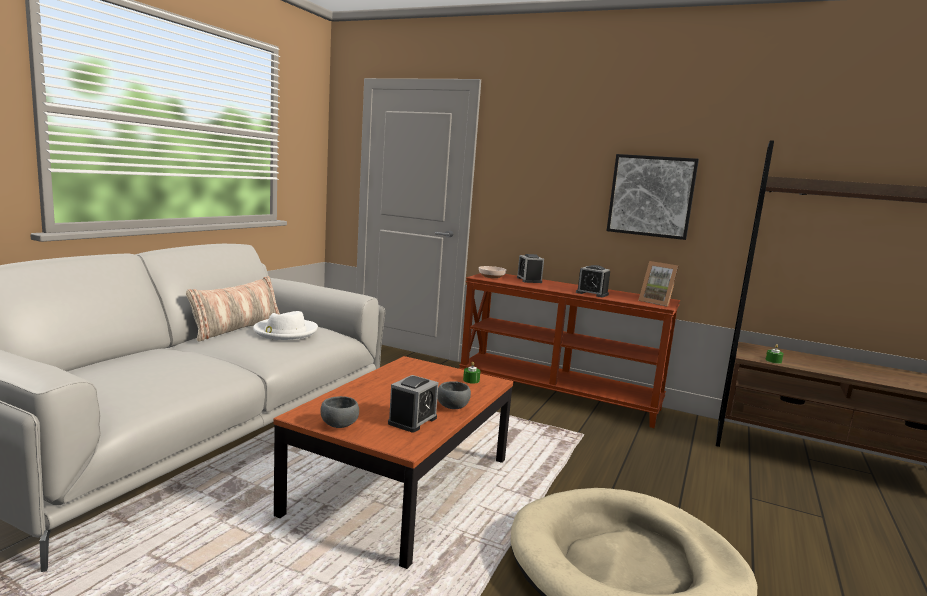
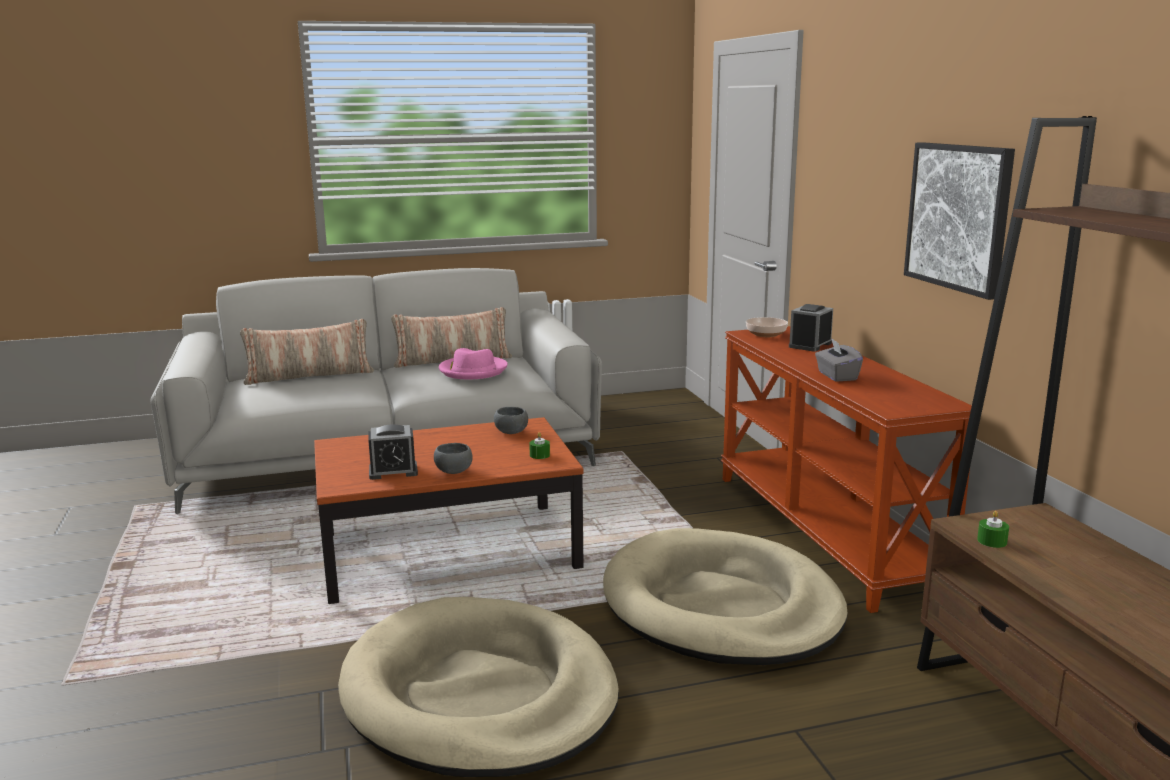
camera: 50 degrees right, 5 degrees up
white hat [253,311,318,340] -> pink hat [439,348,508,379]
grey bowl [320,396,359,428] -> grey bowl moved to [494,407,528,434]
alarm clock [576,265,610,298] -> grey tissue box [815,338,863,382]
picture frame [639,261,679,307] -> none
none -> pillow [240,319,374,385]
none -> beige dog bed [603,528,848,665]

